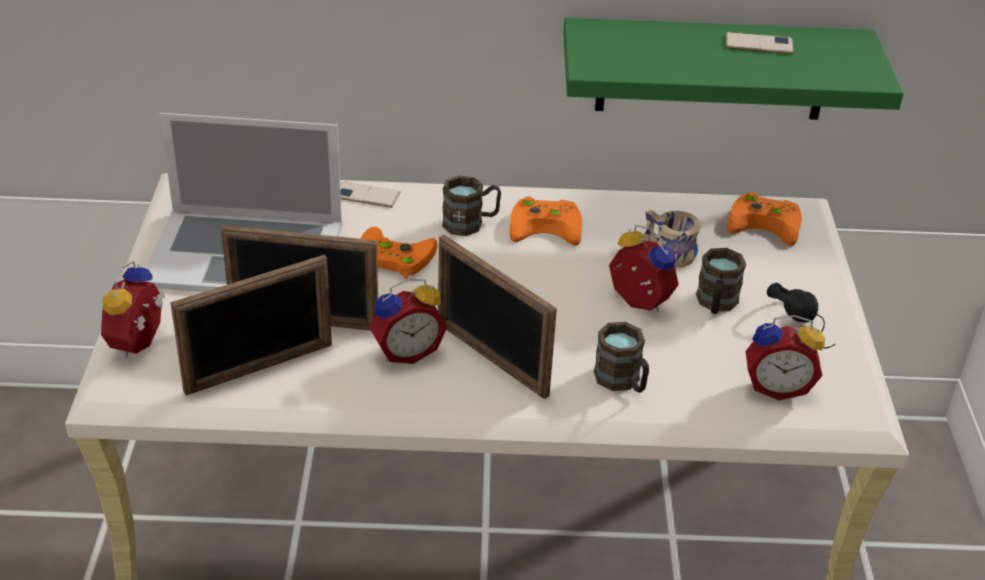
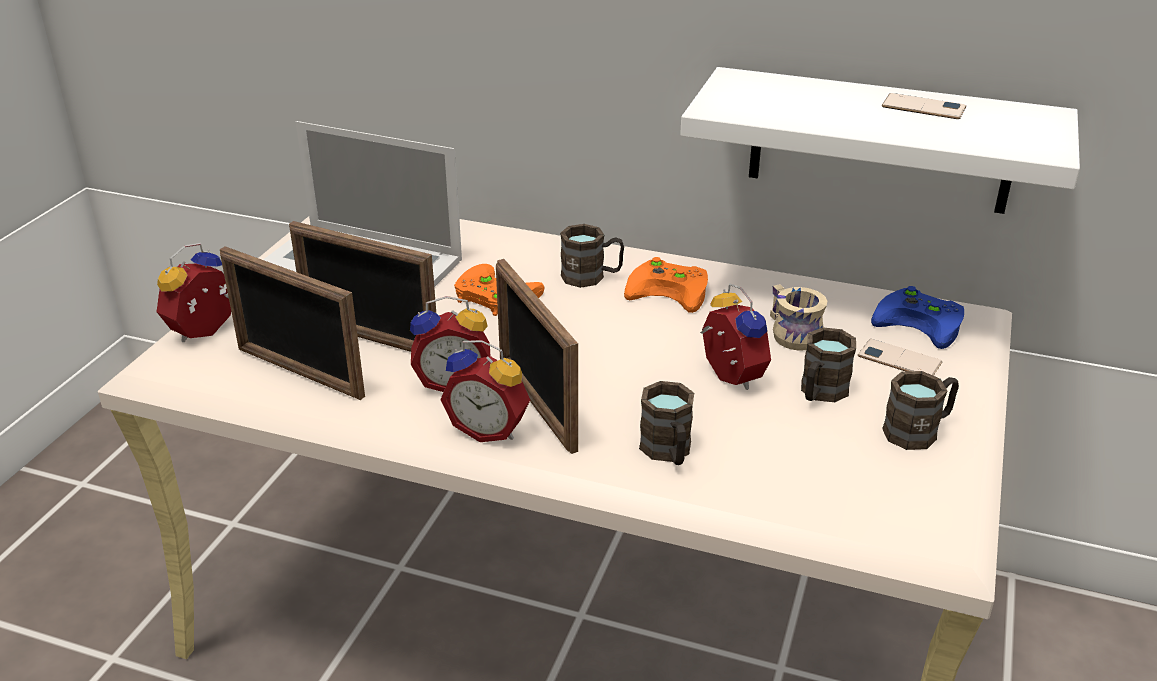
camera: 20 degrees right, 5 degrees down
picture frame [170,255,332,396] -> picture frame turned 45 degrees clockwise [220,246,365,400]
phone [340,181,400,208] -> phone moved to [858,339,942,376]
green shelf [563,18,904,120] -> white shelf [680,67,1080,214]
orange game controller [727,192,802,246] -> blue game controller [871,286,964,349]
alarm clock [746,315,825,400] -> alarm clock moved to [440,340,530,442]
black headphones [767,283,835,349] -> brown mug [882,371,959,450]

